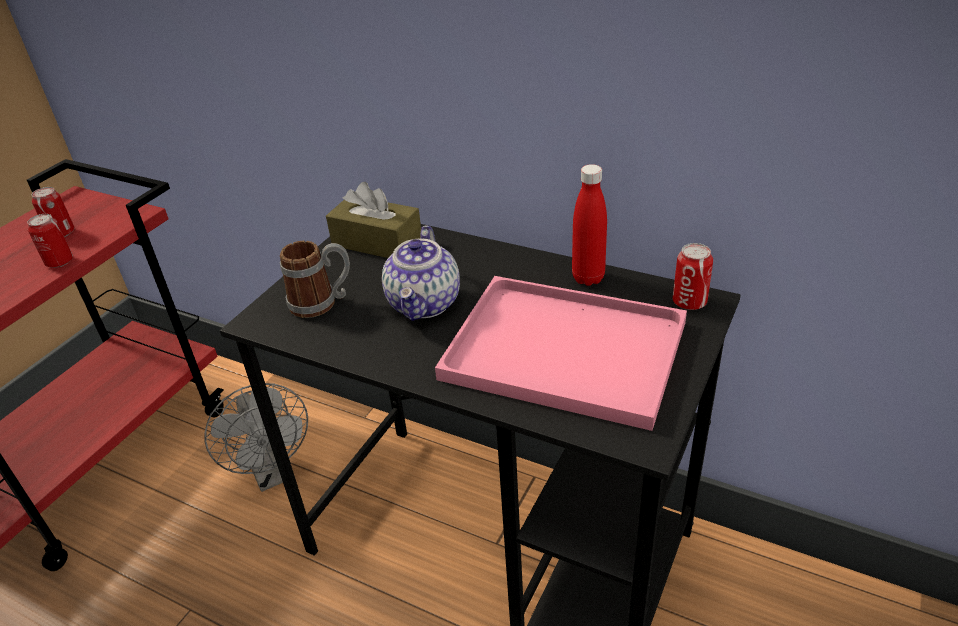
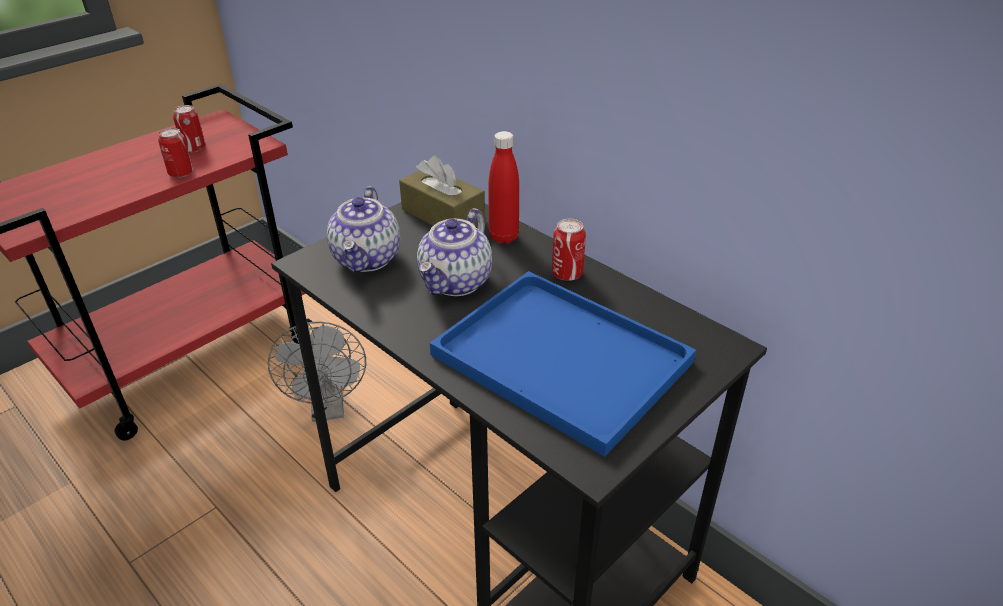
camera: 15 degrees right, 0 degrees up
mug [280,241,350,318] -> teapot [327,186,400,273]
pink tray [435,276,687,431] -> blue tray [430,271,696,457]
red bottle [572,164,607,286] -> red bottle moved to [488,131,519,244]
can [672,243,713,310] -> can moved to [552,219,586,281]

